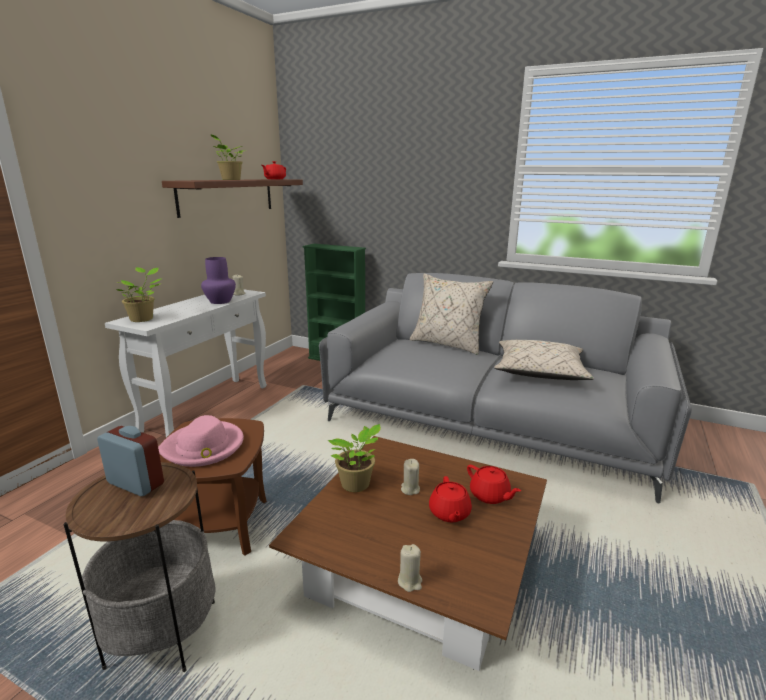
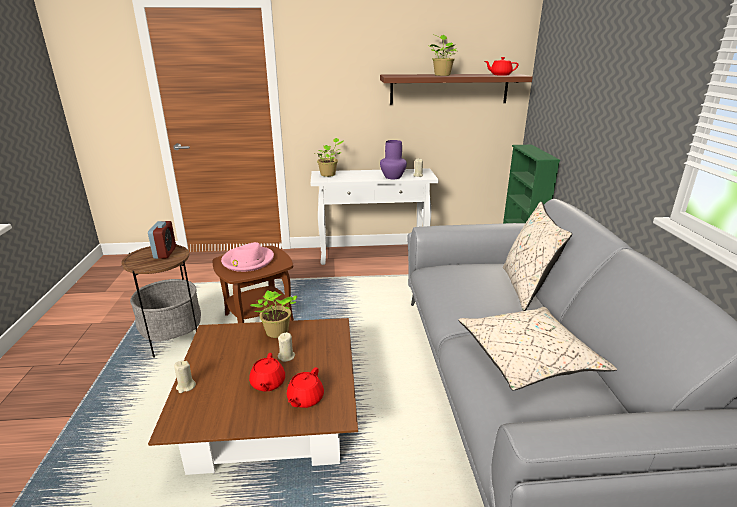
camera: 60 degrees right, 5 degrees up
red teapot [429,476,472,522] -> red teapot turned 60 degrees counterclockwise [249,353,285,392]

